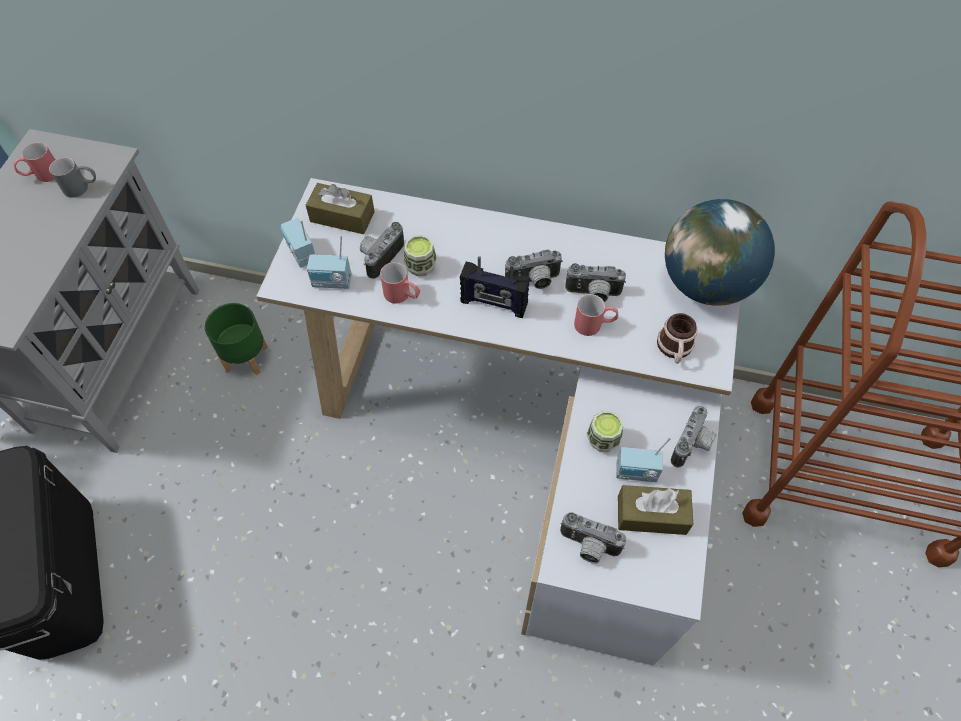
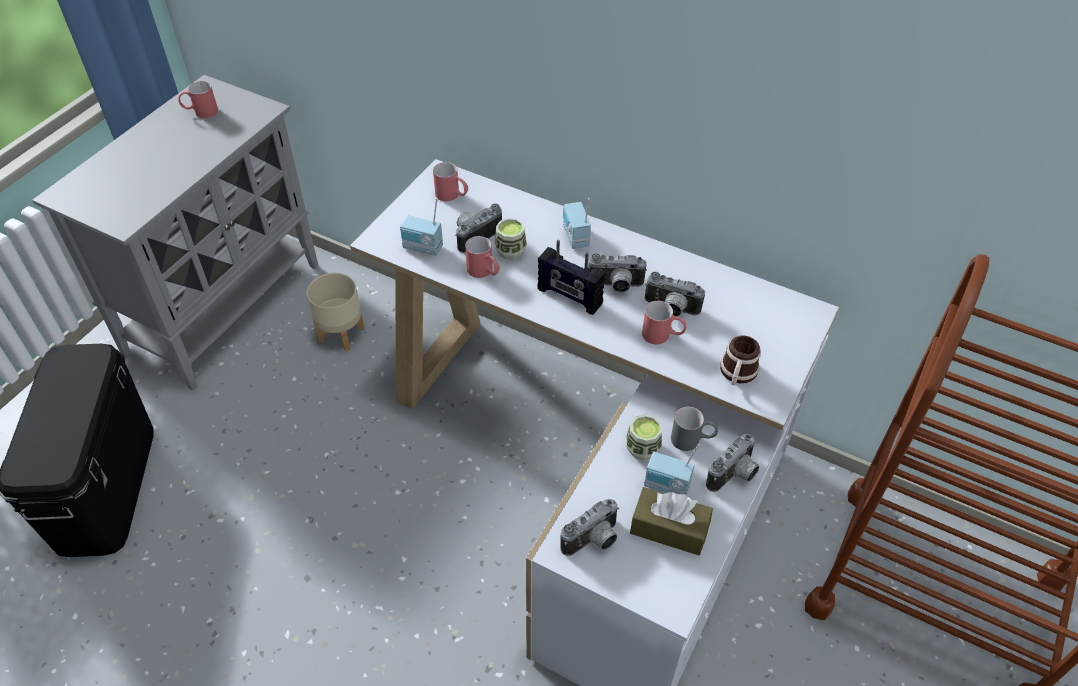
camera: 15 degrees right, 10 degrees down
grey mug [49,157,96,198] -> grey mug moved to [671,407,718,451]
green planter [205,303,268,375] -> beige planter [306,273,365,352]
radio [280,218,315,268] -> radio moved to [563,198,591,249]
brown tissue box [306,183,375,234] -> red mug [433,162,468,201]
camera [560,512,627,564] -> camera turned 75 degrees counterclockwise [560,499,619,556]
globe [665,199,775,306] -> none

